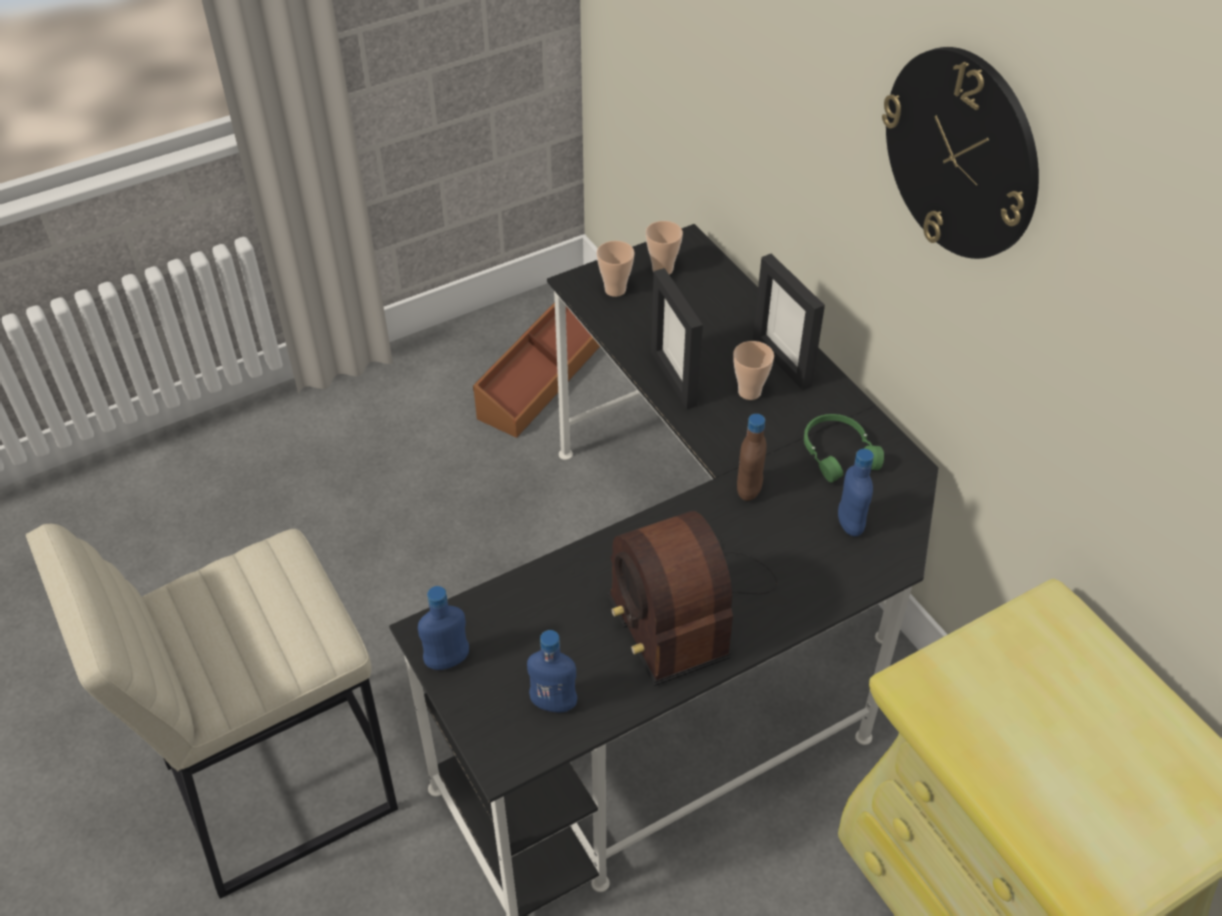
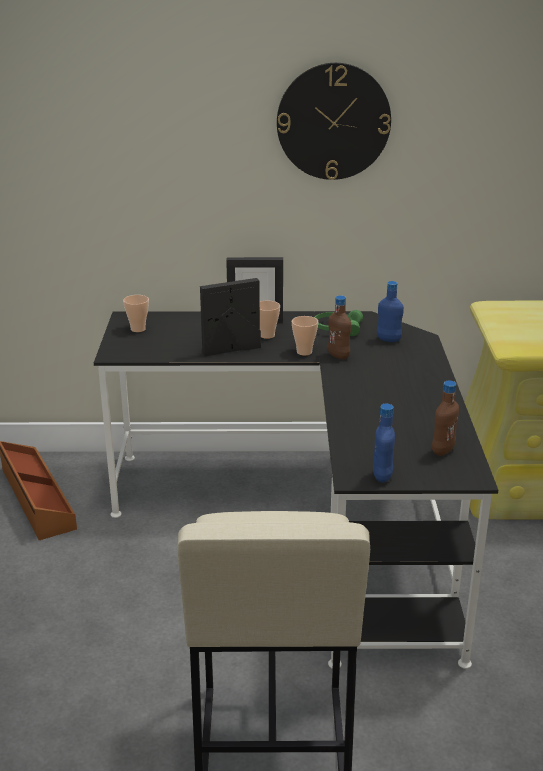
camera: 60 degrees left, 20 degrees down
blue bottle [527,630,577,712] -> brown bottle [432,381,459,456]
cup [597,241,635,297] -> cup moved to [292,316,318,356]
radio [608,511,778,686] -> none
picture frame [651,268,703,409] -> picture frame turned 150 degrees clockwise [200,278,261,356]

